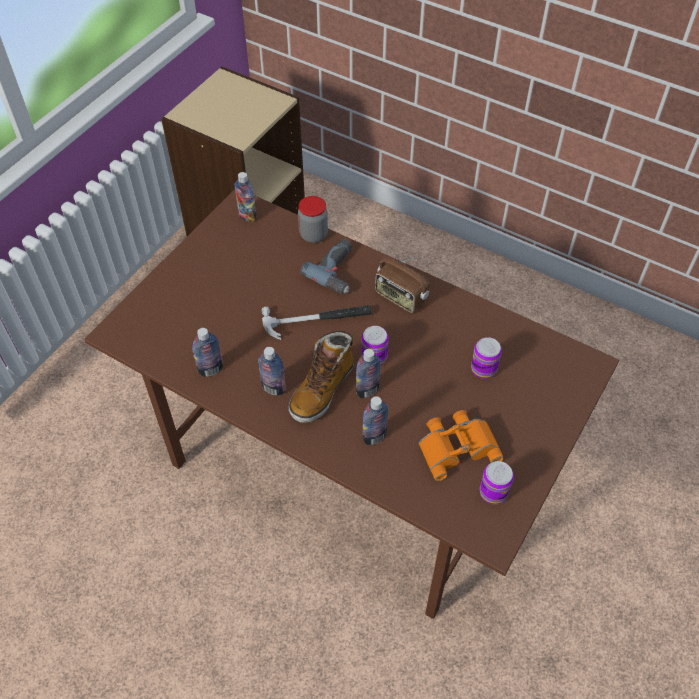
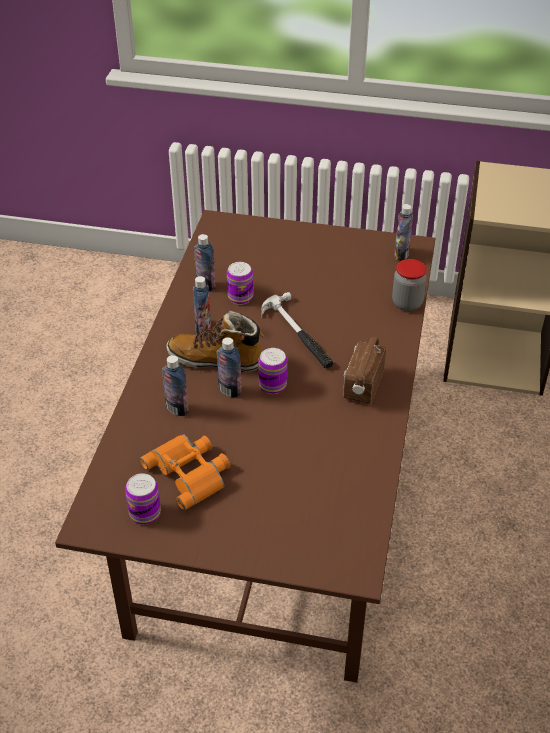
camera: 70 degrees right, 10 degrees down
power drill [300,239,352,294] -> none
can [471,337,502,379] -> can moved to [227,262,253,305]

